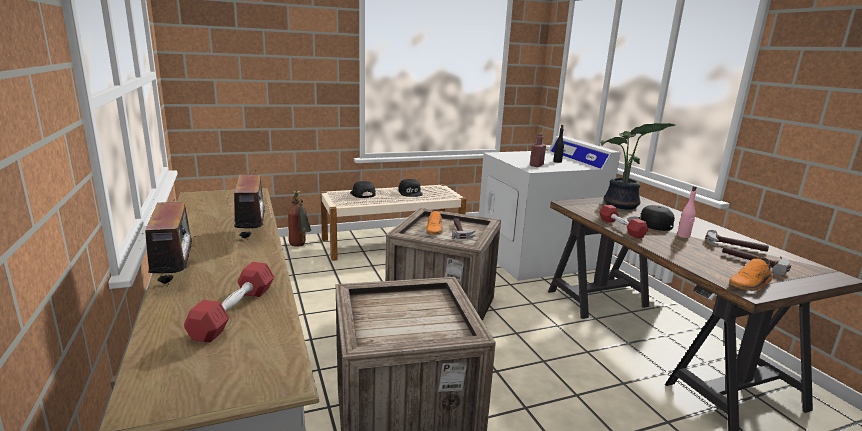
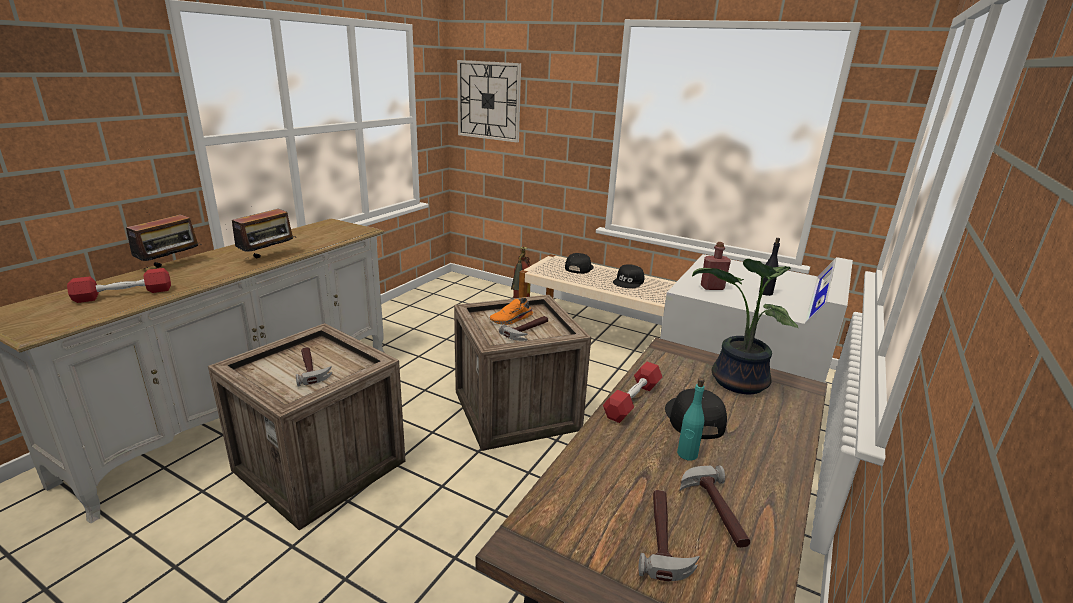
camera: 50 degrees right, 5 degrees up
pink bottle [677,186,697,238] -> turquoise bottle [677,378,705,461]
orange shoe [729,258,772,291] -> none
none -> hammer [296,347,332,387]
none -> wall clock [457,60,521,143]

